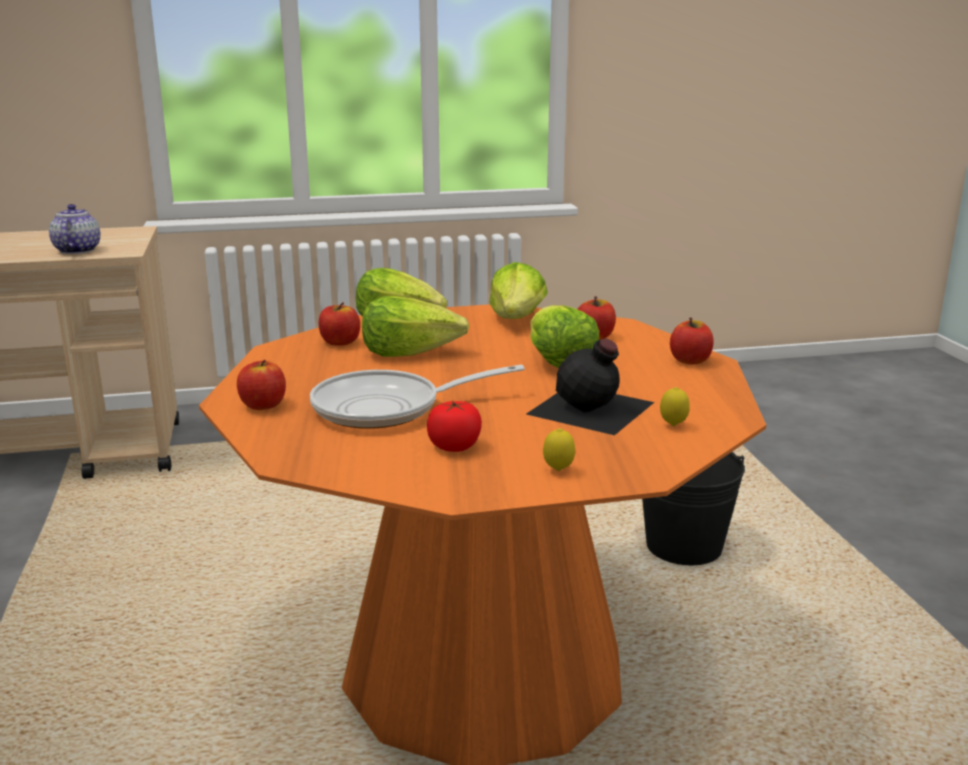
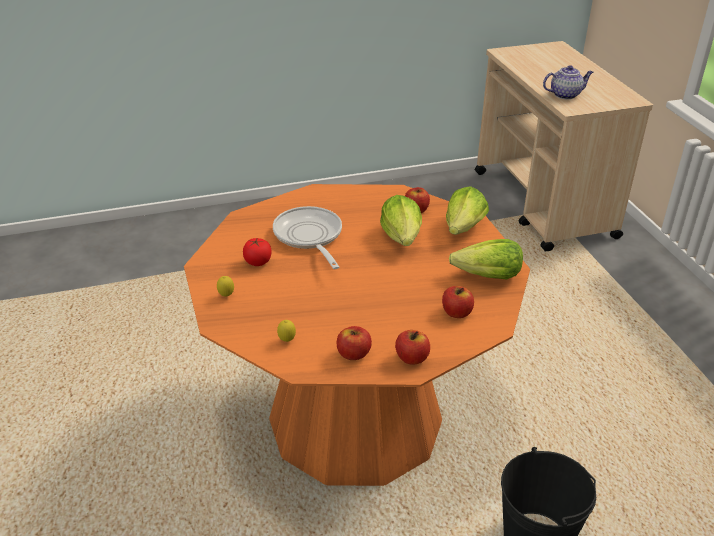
camera: 85 degrees right, 15 degrees up
apple [237,360,286,410] -> apple moved to [337,326,372,360]
black bottle [526,339,654,435] -> none
lettuce [530,305,599,368] -> none

